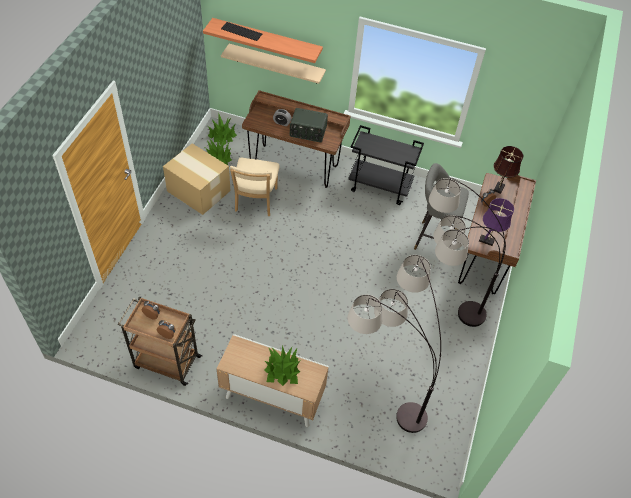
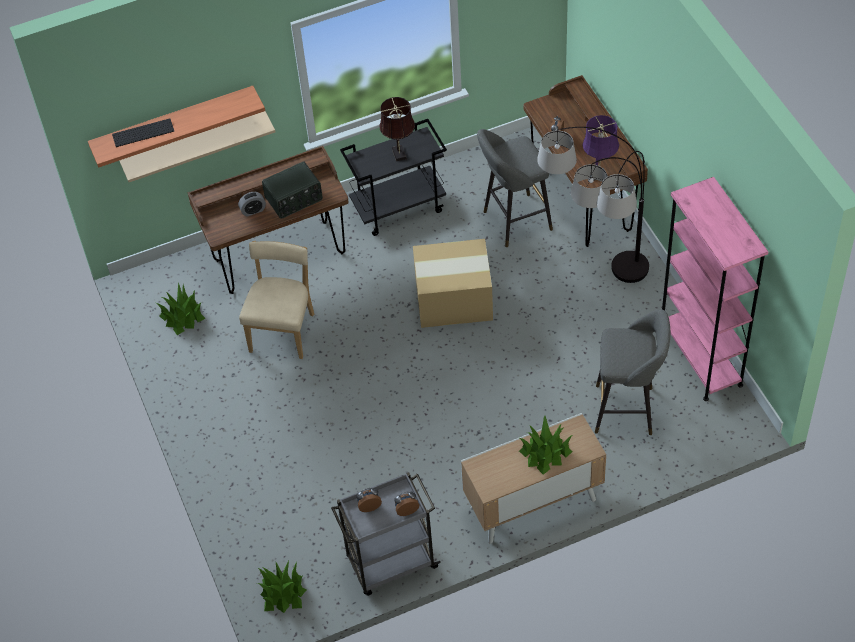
camera: 35 degrees left, 0 degrees up
brown cart [118,297,203,386] -> grey cart [331,472,441,596]
cardboard box [163,143,231,215] -> cardboard box moved to [413,239,493,328]
potted plant [208,113,237,146] -> potted plant moved to [257,561,306,613]
beige chair [230,158,279,216] -> beige chair turned 135 degrees counterclockwise [239,241,314,359]
floor lamp [348,255,441,433] -> grey stool [595,309,670,435]
brown table lamp [493,146,524,194] -> brown table lamp moved to [380,97,415,161]
none -> pink bookcase [662,177,768,401]

